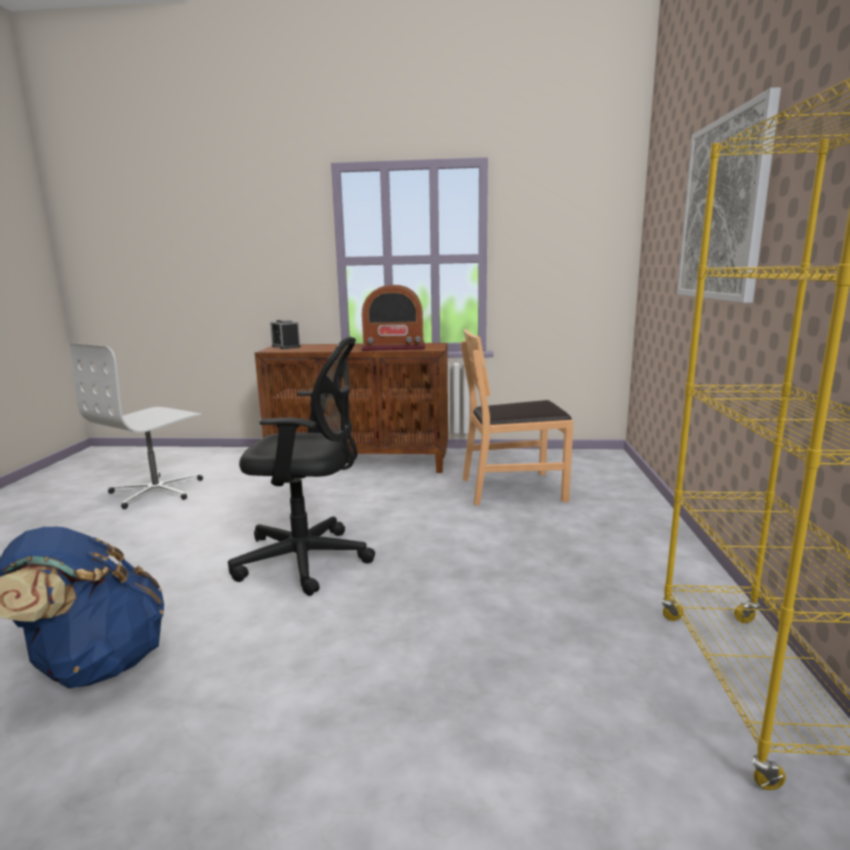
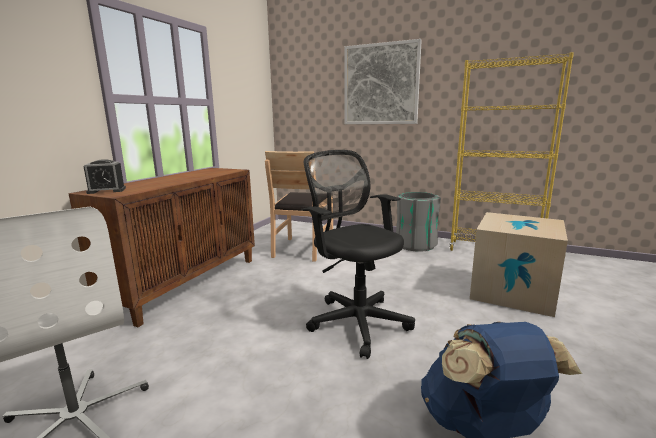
camera: 70 degrees left, 0 degrees up
black office chair [228,337,375,596] -> black office chair turned 60 degrees counterclockwise [301,150,415,359]
radio [362,285,425,351] -> none
none -> grey trash can [396,192,441,252]
none -> cardboard box [470,212,568,317]

